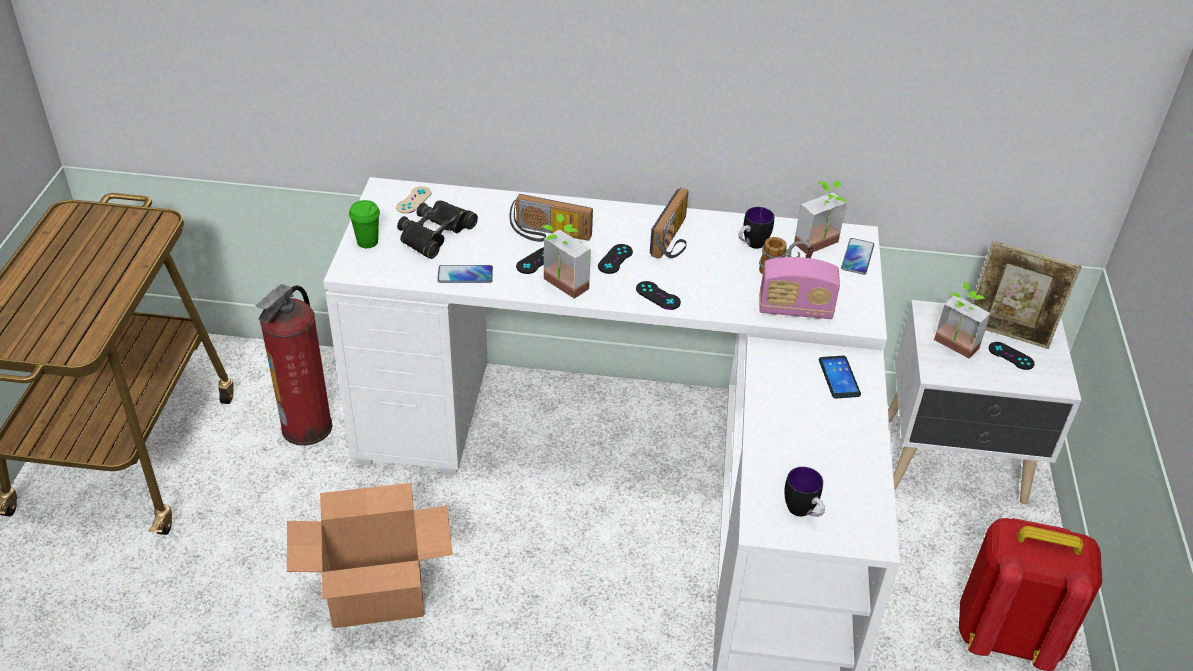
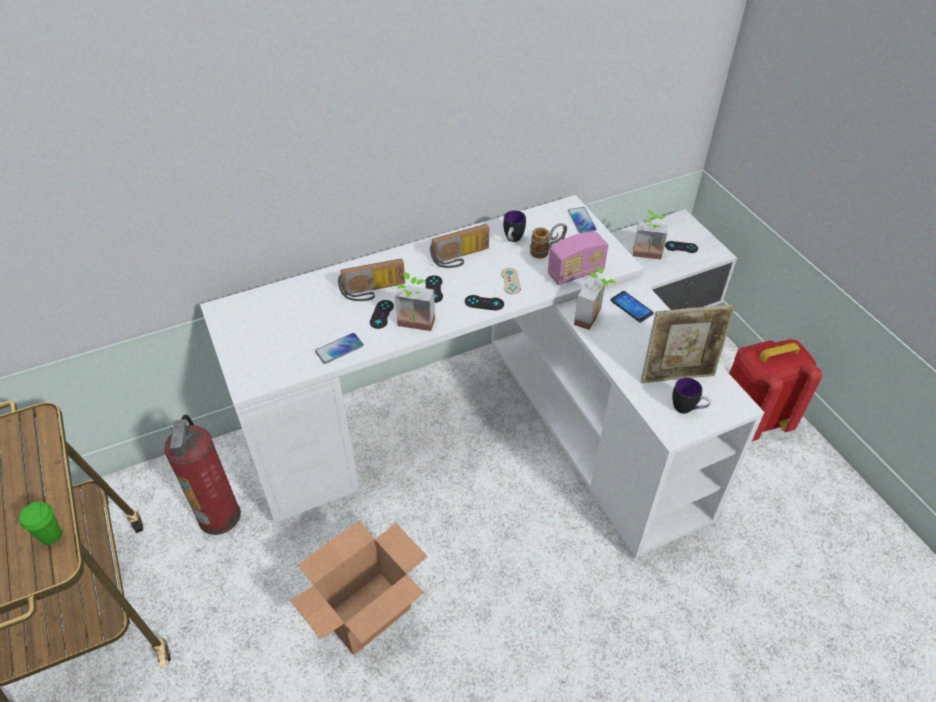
camera: 30 degrees left, 5 degrees up
green cup [349,200,380,248] -> green cup moved to [19,501,62,545]
beige game controller [396,186,432,214] -> beige game controller moved to [501,268,521,294]
black binoculars [397,200,478,259] -> none
radio [650,188,689,258] -> radio turned 75 degrees clockwise [430,224,489,268]
potted plant [794,181,847,254] -> potted plant moved to [574,267,616,330]
picture frame [971,241,1081,349] -> picture frame moved to [641,305,736,383]

